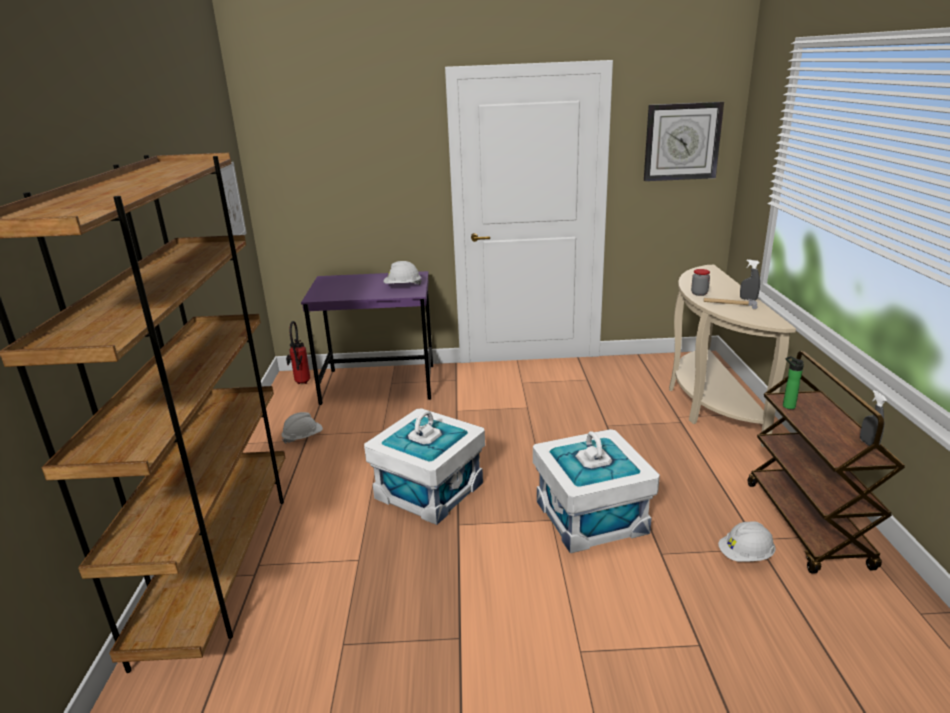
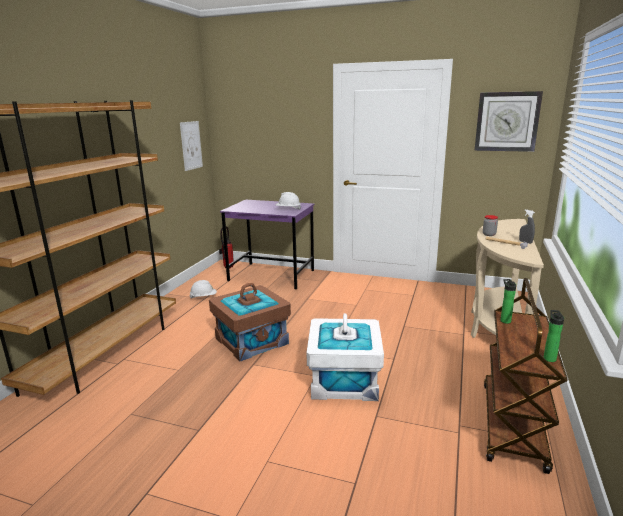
camera: 20 degrees right, 5 degrees down
white storage box [364,408,485,525] -> brown storage box [209,283,291,361]
white hard hat [718,521,776,562] -> none
grey spray bottle [860,390,887,449] -> bottle [543,310,564,362]

